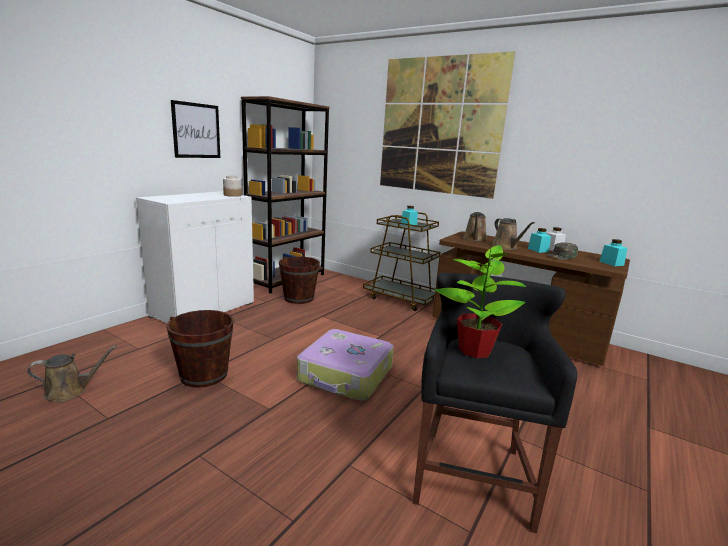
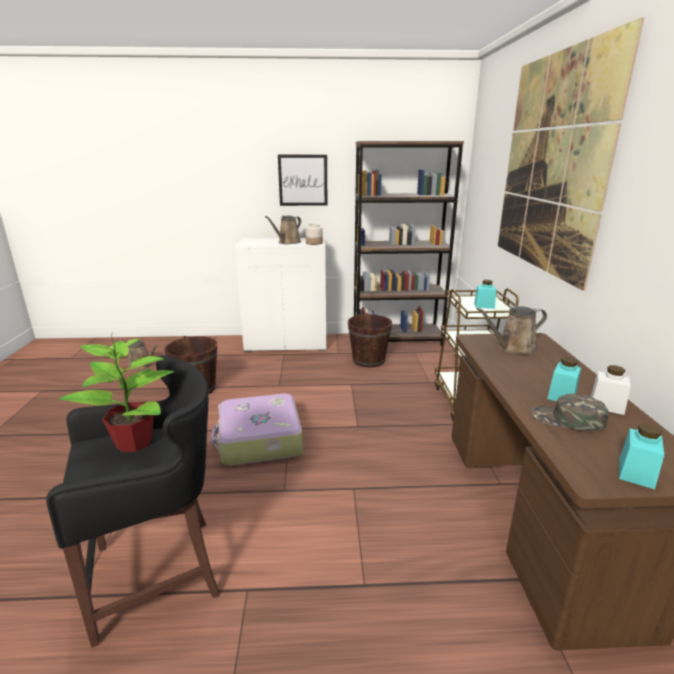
camera: 55 degrees right, 5 degrees up
brown watering can [492,218,535,250] -> brown watering can moved to [265,216,301,244]

